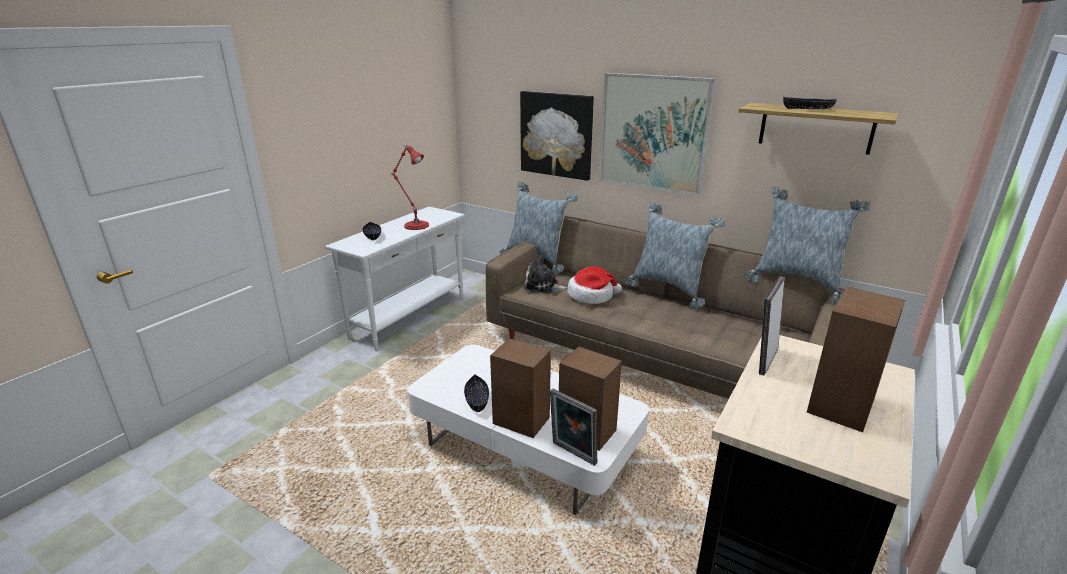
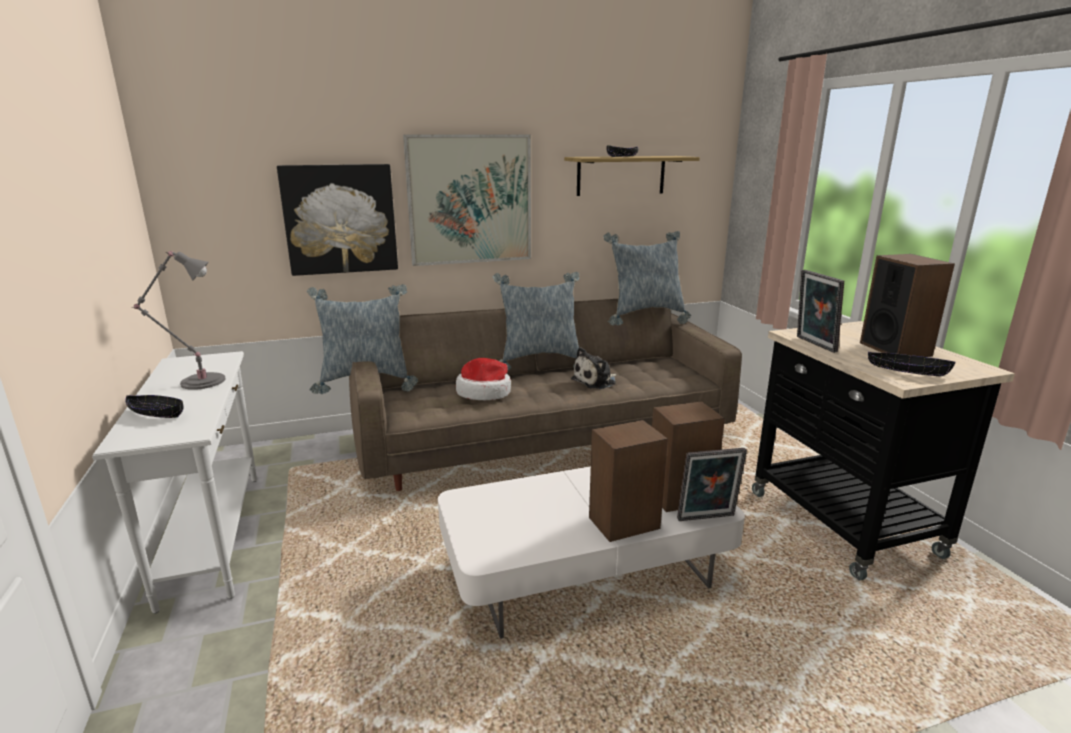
camera: 50 degrees left, 5 degrees down
red table lamp [390,145,429,230] -> grey table lamp [131,251,226,390]
black bowl [464,374,489,412] -> black bowl moved to [868,352,956,376]
plush toy [524,256,567,294] -> plush toy moved to [571,347,617,389]

